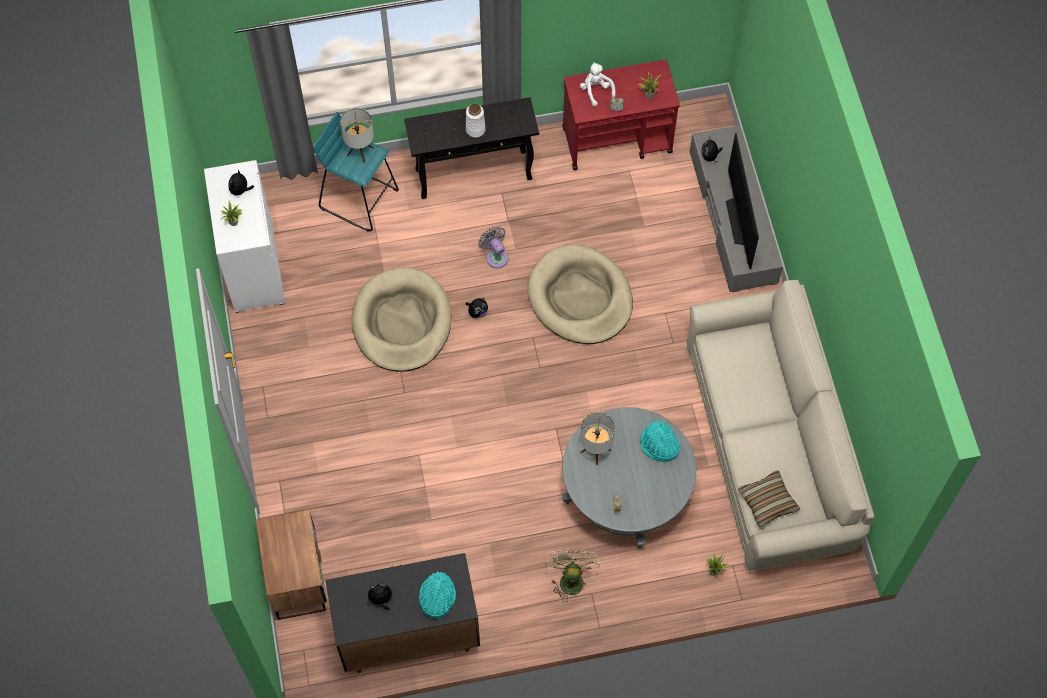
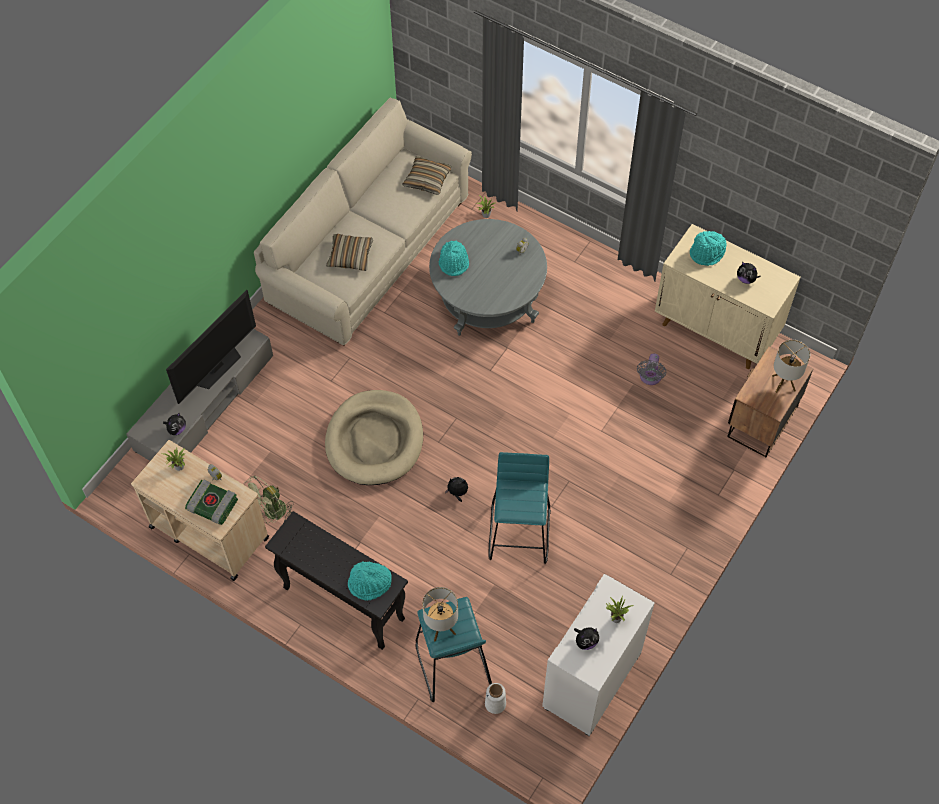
camera: 135 degrees left, 5 degrees down
black cabinet [326,553,480,673] -> beige cabinet [655,224,801,369]
beige dog bed [352,267,452,372] -> turquoise stool [488,452,551,564]
white vase [466,103,486,137] -> white vase moved to [485,683,506,714]
grey fan [478,226,509,268] -> grey fan moved to [637,353,666,385]
green fan [546,549,600,602] -> green fan moved to [243,476,293,523]
red cart [562,60,680,170] -> beige cart [131,440,269,581]
white plush toy [580,62,616,107] -> book [185,479,238,525]
table lamp [580,412,615,465] -> table lamp moved to [772,340,810,393]
none -> pillow [327,234,373,271]
none -> turquoise hat [348,561,392,600]

